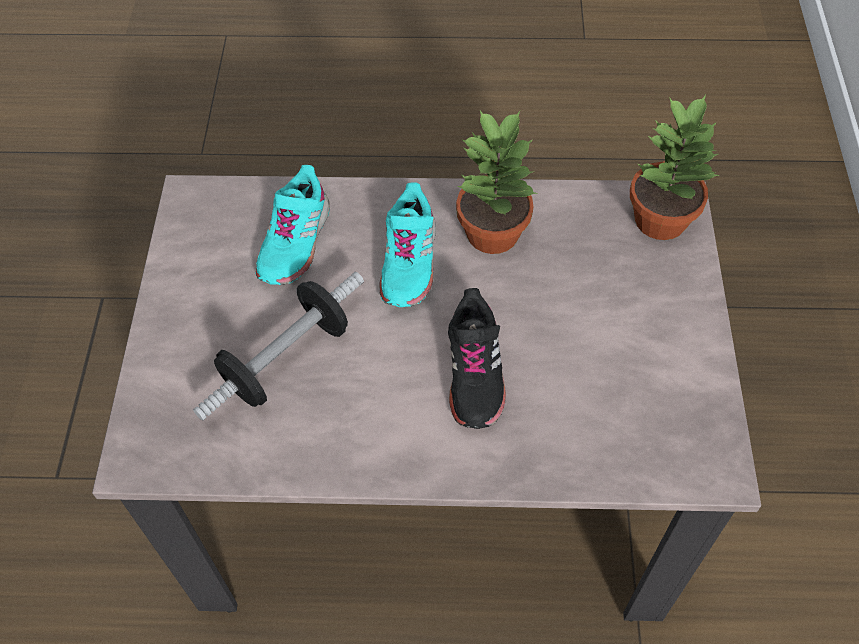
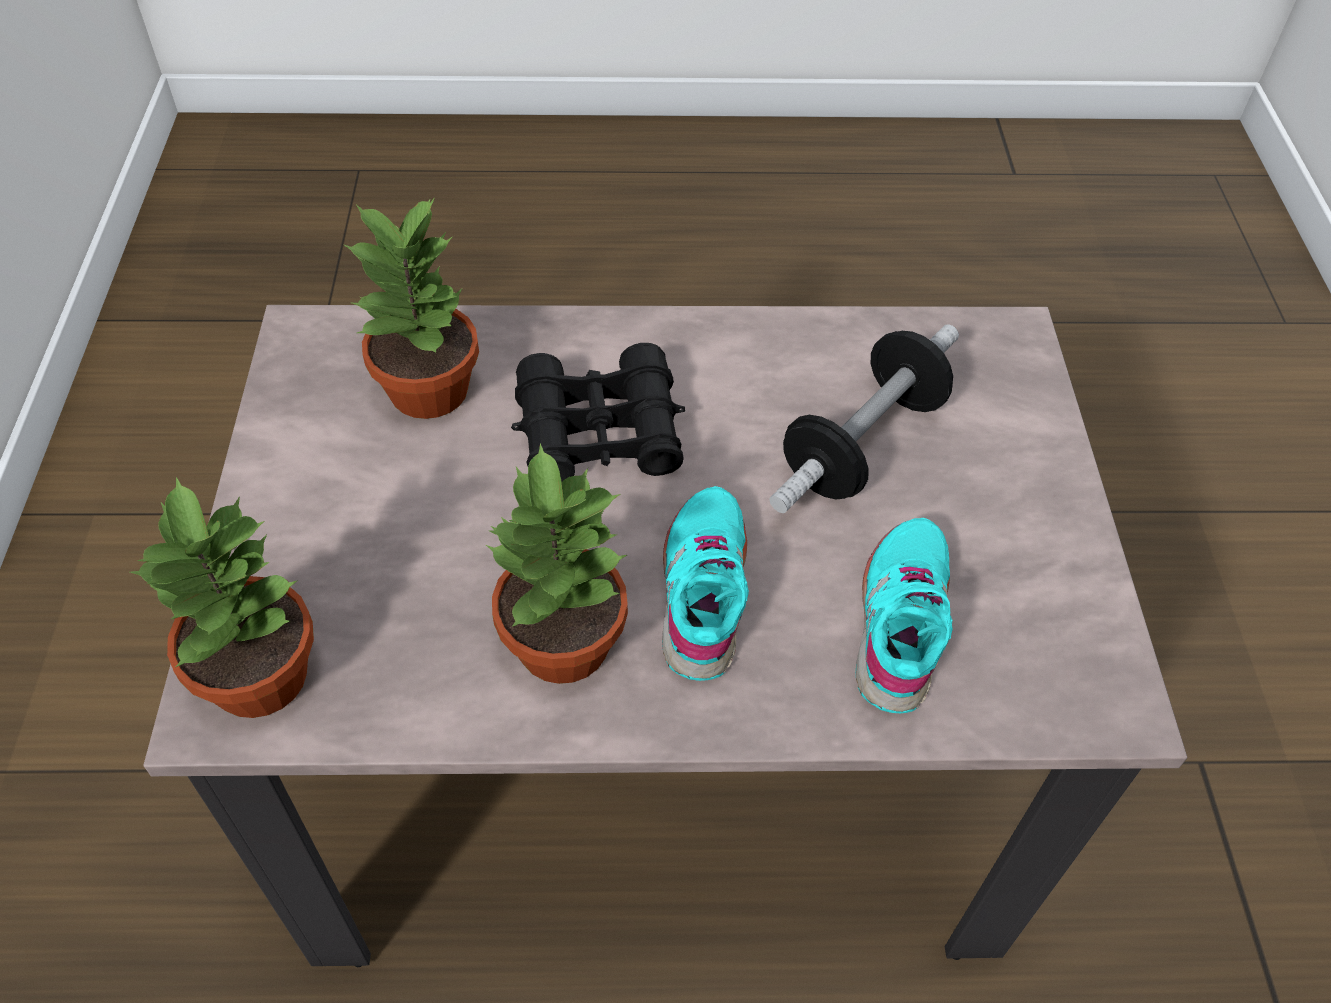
camera: 175 degrees right, 5 degrees down
black shoe [448,288,506,429] -> black binoculars [511,343,685,482]
none -> potted plant [344,197,479,419]

